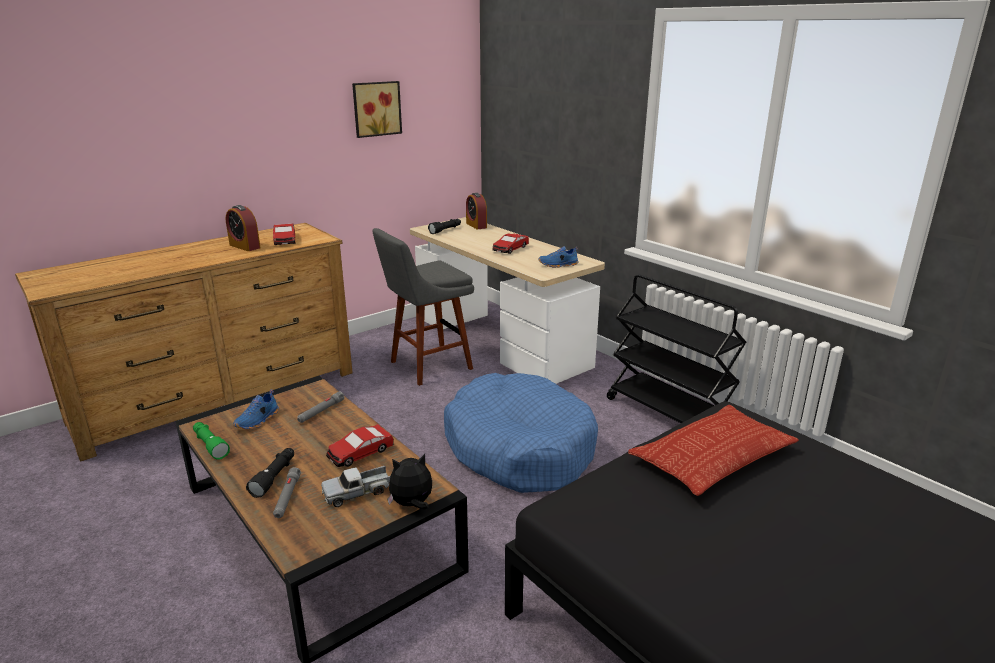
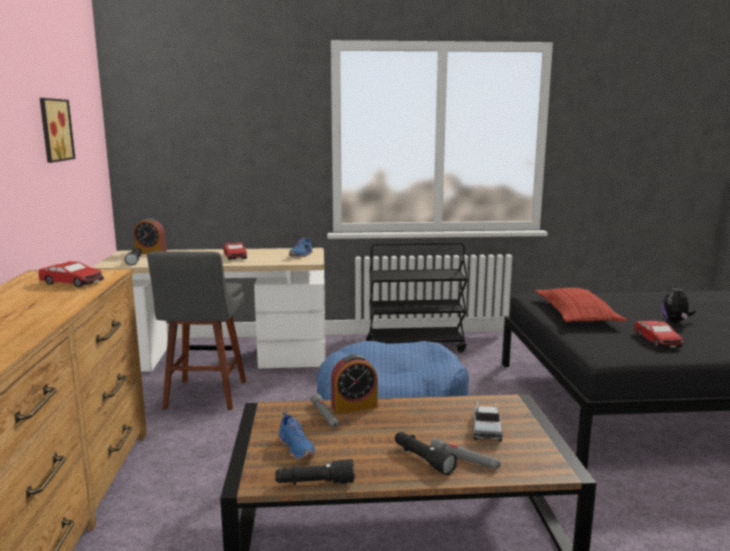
camera: 55 degrees left, 10 degrees down
green flashlight [193,422,230,460] -> black flashlight [275,459,355,485]
alarm clock [226,205,261,251] -> alarm clock moved to [331,355,378,414]
toy car [326,424,394,467] -> toy car moved to [634,321,683,347]
plush toy [387,454,432,510] -> plush toy moved to [662,283,696,322]

